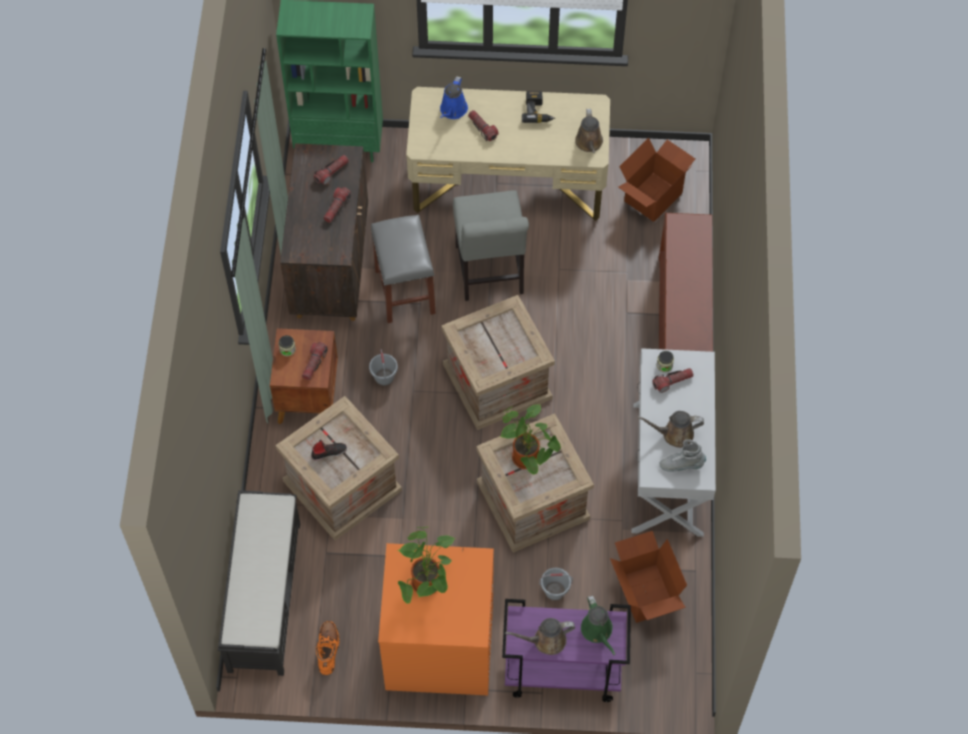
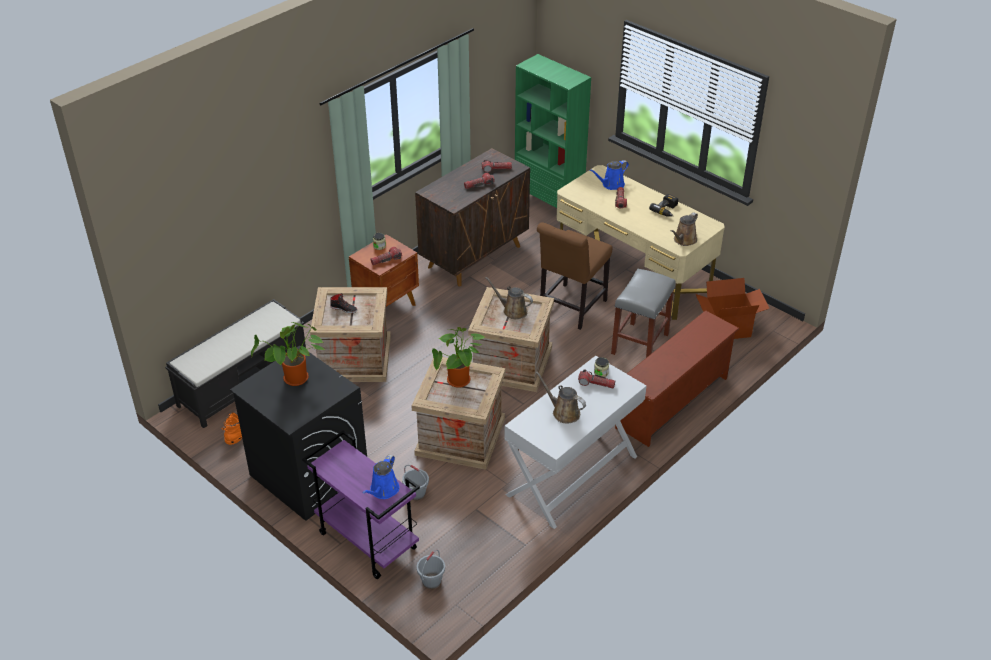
camera: 40 degrees right, 20 degrees down
grey bucket [369,349,398,386] -> grey bucket moved to [417,550,445,589]
grey stool [371,215,436,323] -> grey stool moved to [611,269,676,358]
orange washing machine [378,543,494,695] -> black washing machine [230,346,367,521]
grey chair [453,190,529,301] -> brown chair [537,222,612,330]
brown watering can [505,618,575,655] -> brown watering can moved to [485,277,533,319]
green watering can [581,595,615,655] -> blue watering can [362,455,400,499]
cardboard box [610,531,687,623] -> none
grey boot [659,439,706,472] -> none

